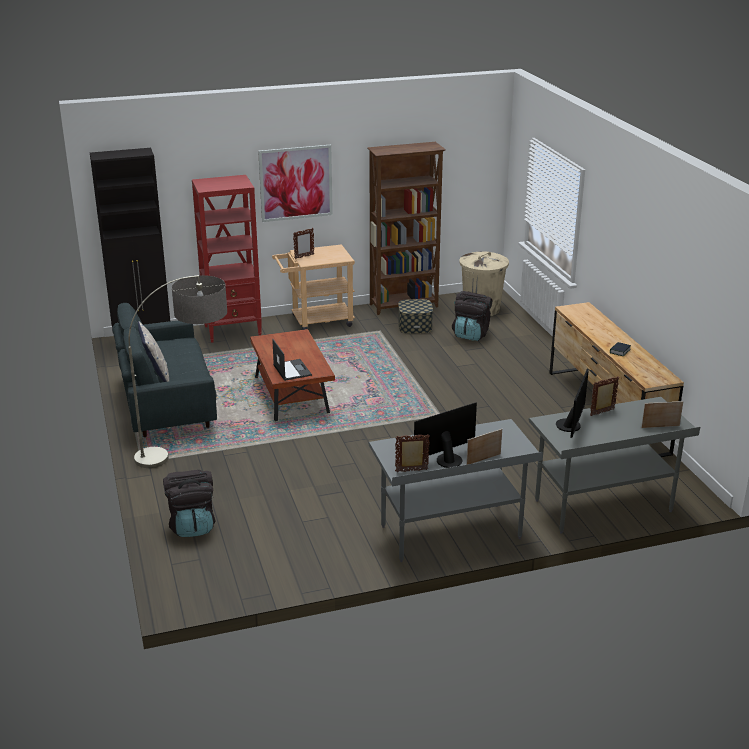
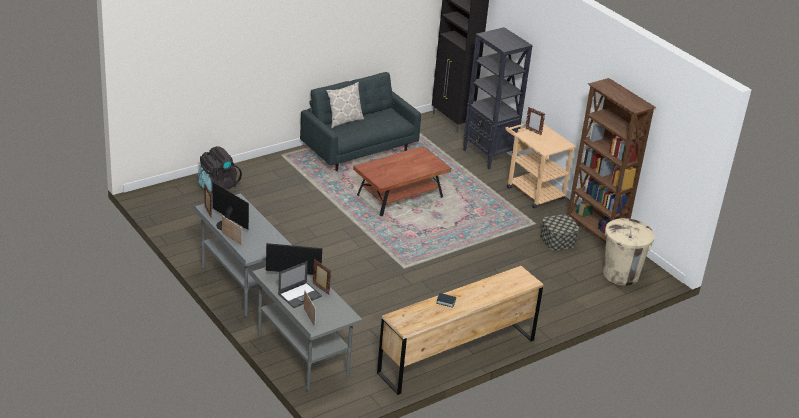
camera: 70 degrees right, 5 degrees up
floor lamp [128,275,227,468] -> none
red bookcase [192,175,262,343] -> black bookcase [463,27,533,170]
picture [258,145,333,222] -> none
laptop [272,339,312,381] -> laptop moved to [278,261,322,308]
black backpack [452,291,492,341] -> none

